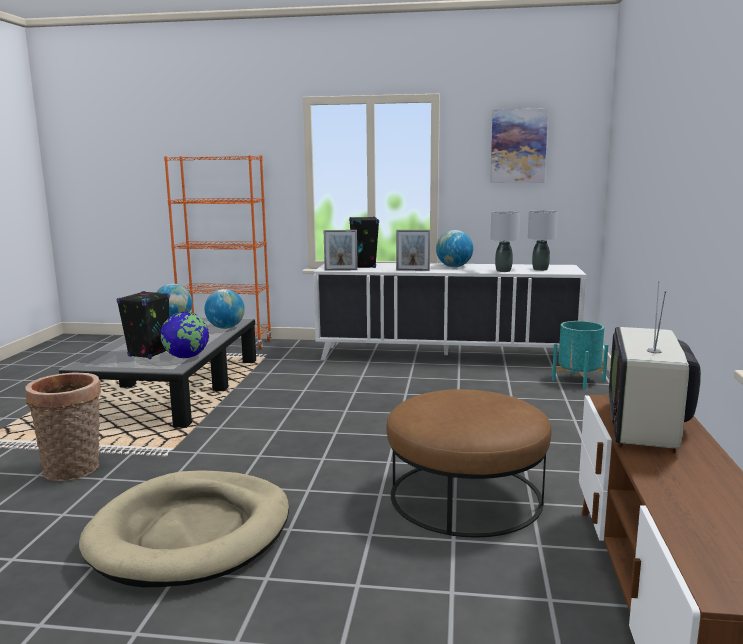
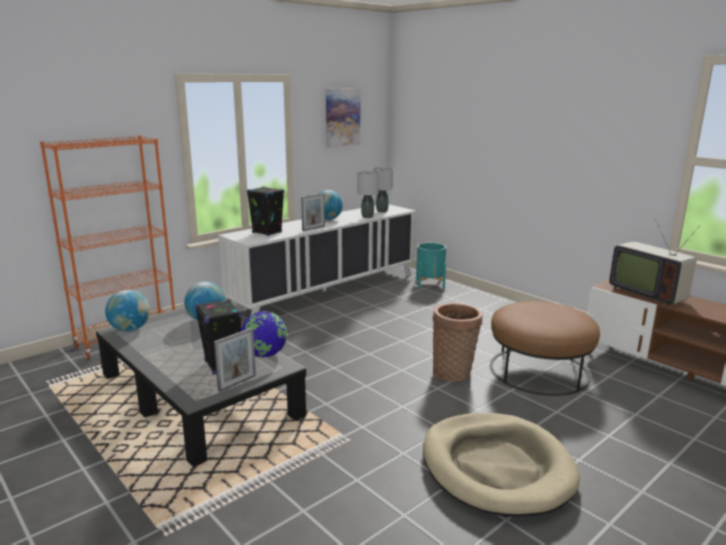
camera: 50 degrees left, 5 degrees up
basket [25,373,101,481] -> basket moved to [432,303,483,382]
picture frame [324,230,358,270] -> picture frame moved to [214,328,256,392]

